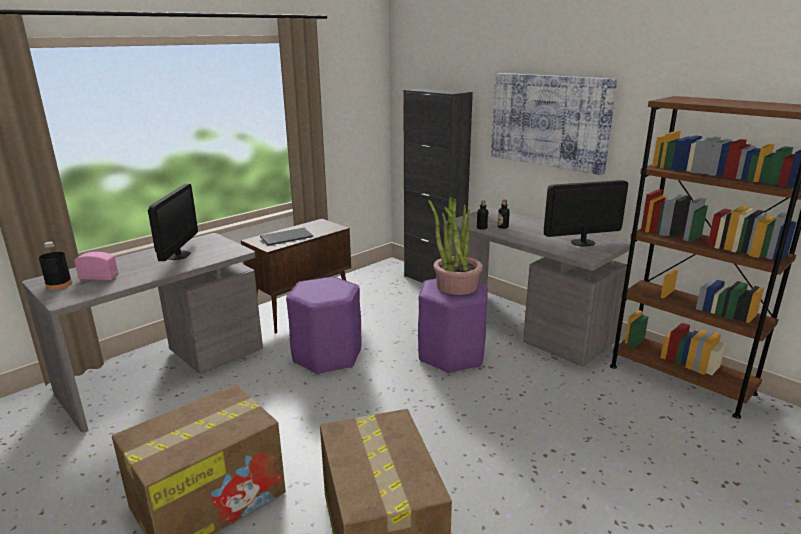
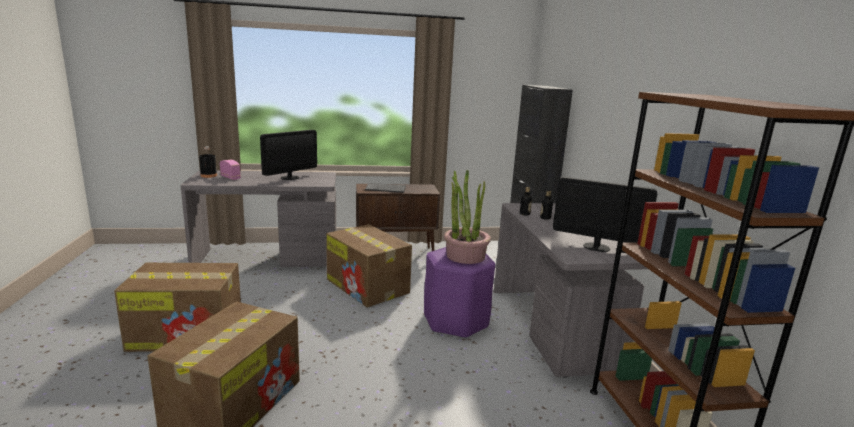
camera: 35 degrees right, 5 degrees down
purple stool [286,277,361,375] -> cardboard box [326,224,412,307]
picture [491,73,617,175] -> none

